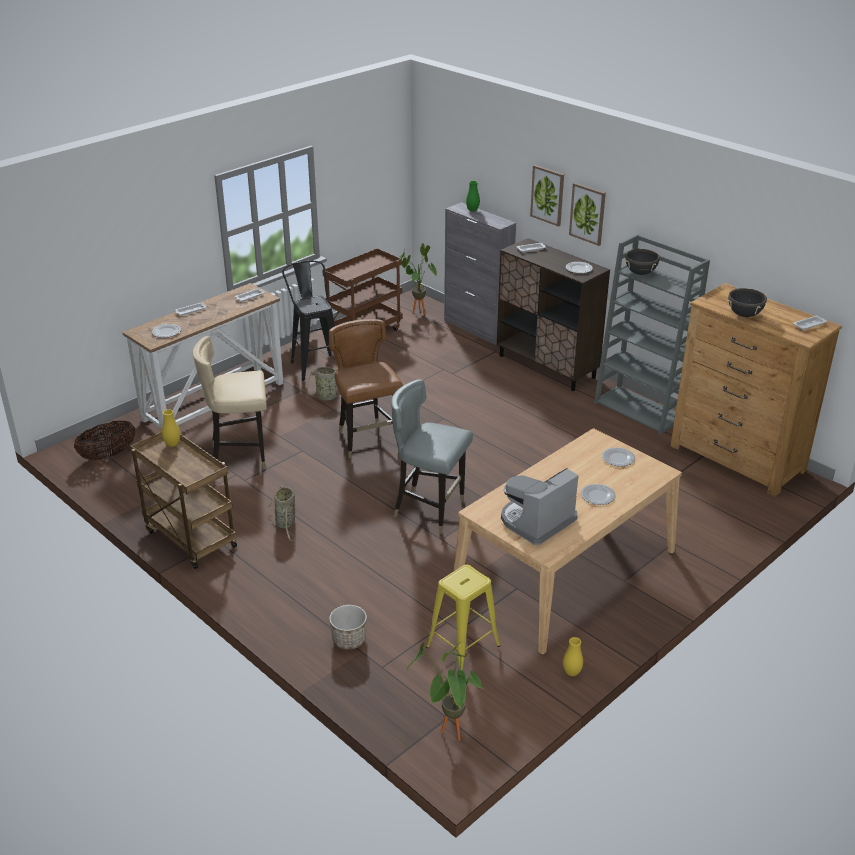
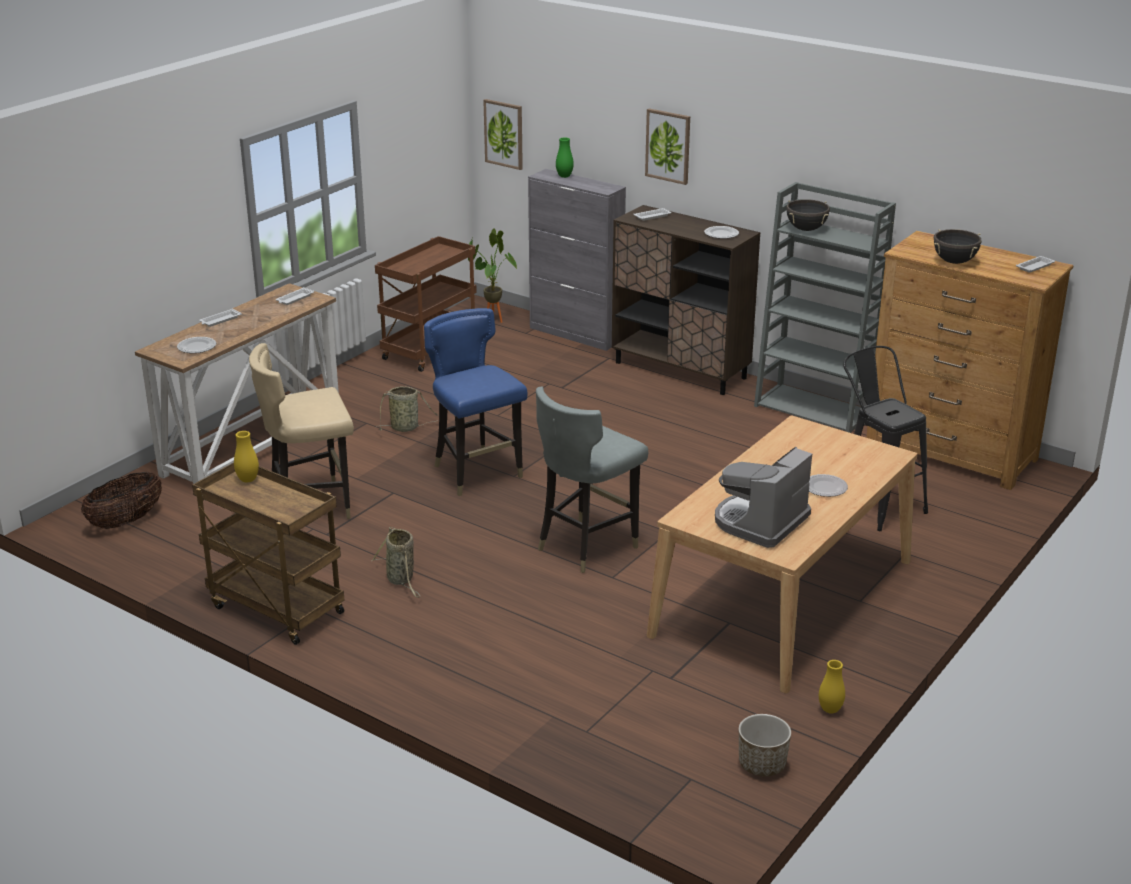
camera: 10 degrees left, 5 degrees down
black stool [282,261,335,381] -> black stool moved to [843,346,928,531]
brown chair [329,319,403,458] -> blue chair [424,308,527,496]
planter [329,605,367,650] -> planter moved to [739,714,791,776]
grey chair [391,379,473,534] -> grey chair turned 60 degrees counterclockwise [536,387,648,573]
potted plant [407,642,483,741] -> none
yellow stool [426,565,500,671] -> none
picture [569,183,606,246] -> picture moved to [483,99,523,170]
plate [602,447,635,466] -> none

